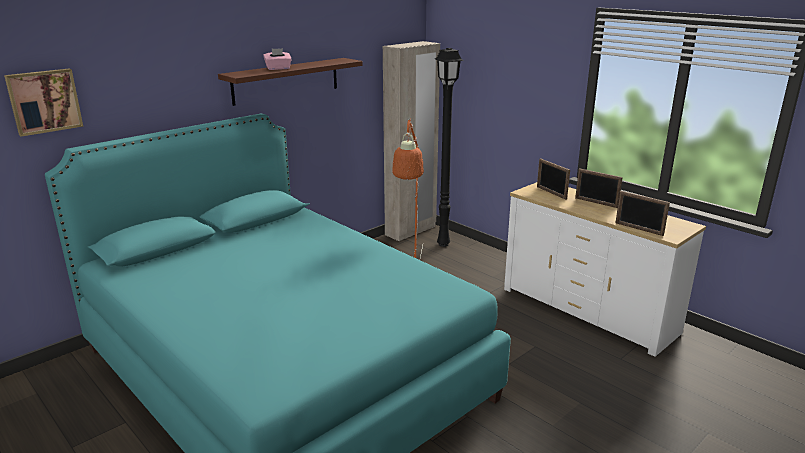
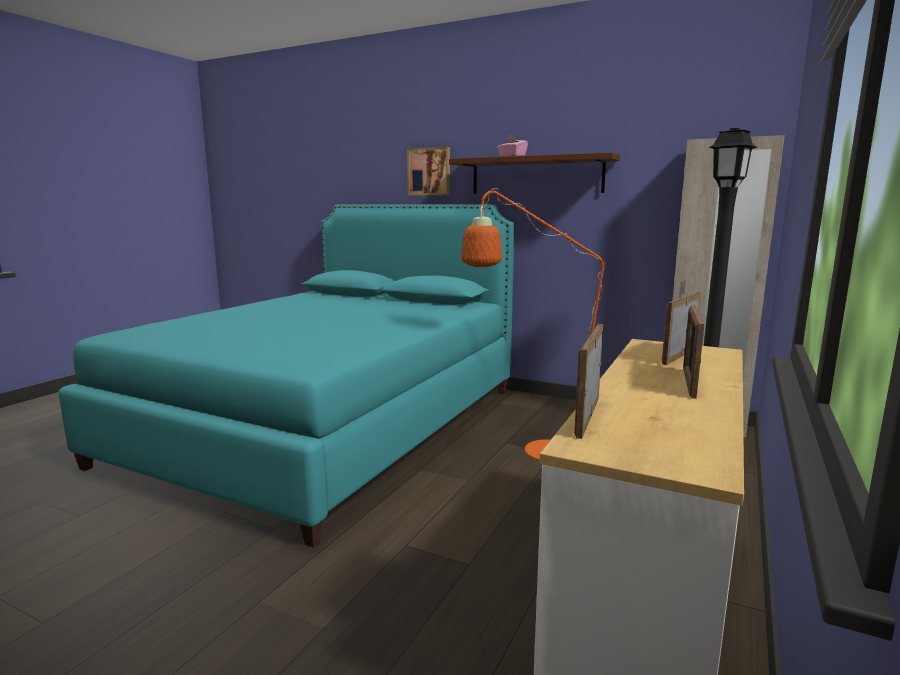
camera: 70 degrees right, 10 degrees down
picture [4,68,83,137] -> picture moved to [407,147,450,196]

